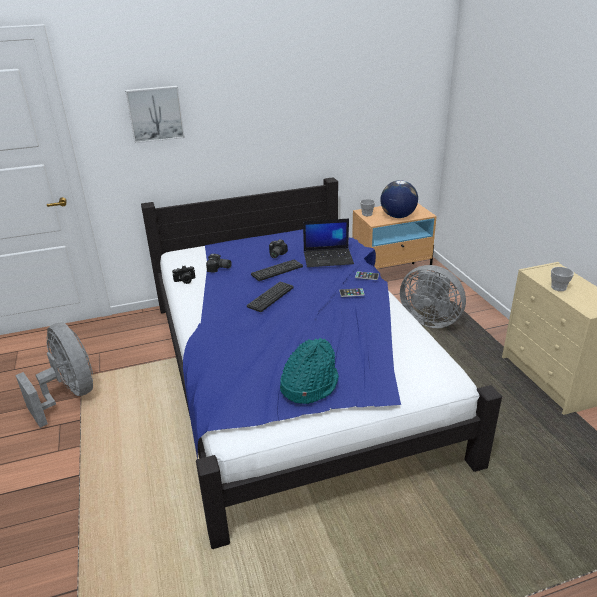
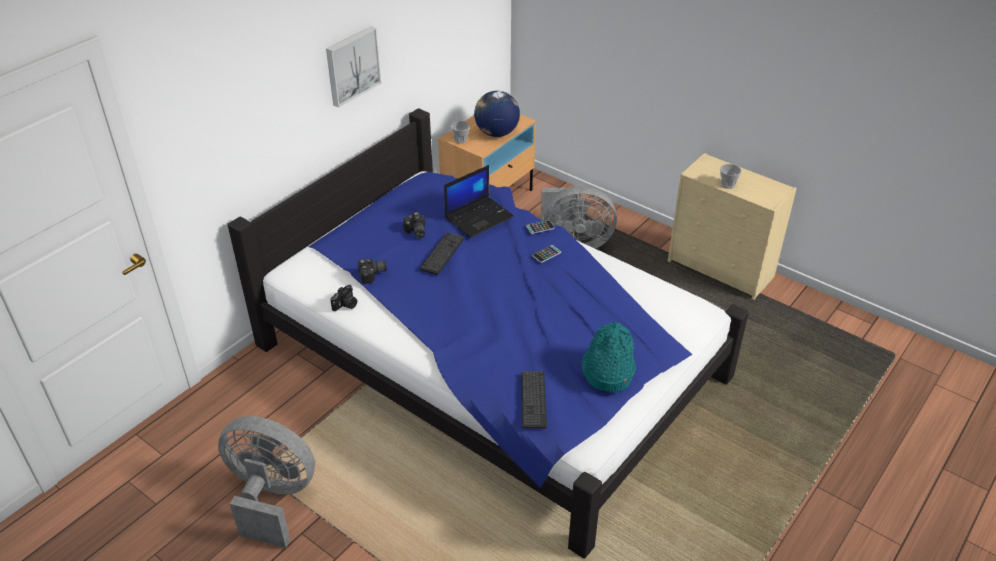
camera: 35 degrees left, 10 degrees up
picture [125,86,185,143] -> picture moved to [326,26,381,108]
keyboard [247,282,294,312] -> keyboard moved to [521,371,547,429]

